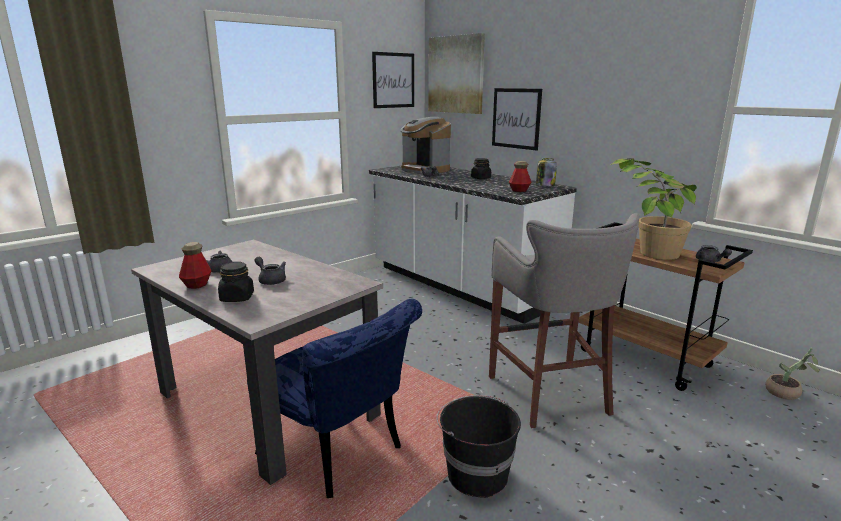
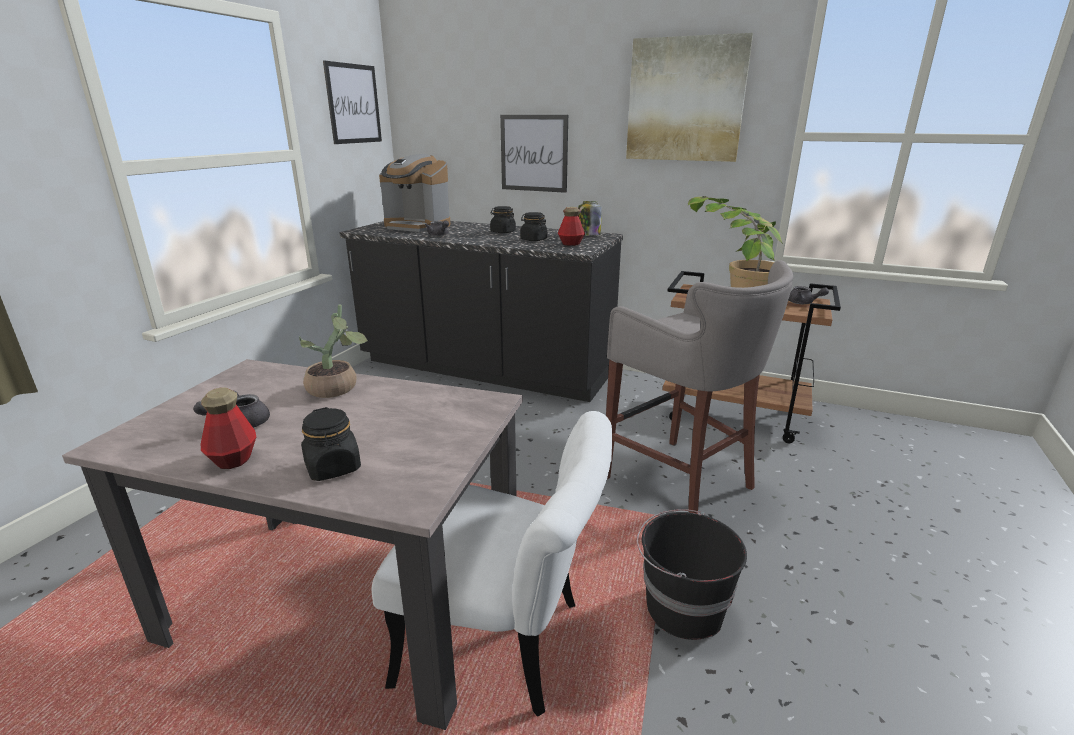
camera: 25 degrees left, 5 degrees up
blue chair [247,299,422,498] -> white chair [371,411,612,717]
grey teapot [255,257,286,285] -> none
white counter [369,166,577,324] -> black counter [340,221,623,402]
picture [428,33,485,114] -> picture moved to [626,33,753,162]
potted plant [765,348,821,400] -> potted plant moved to [299,304,369,398]
none -> black jar [520,212,547,241]

